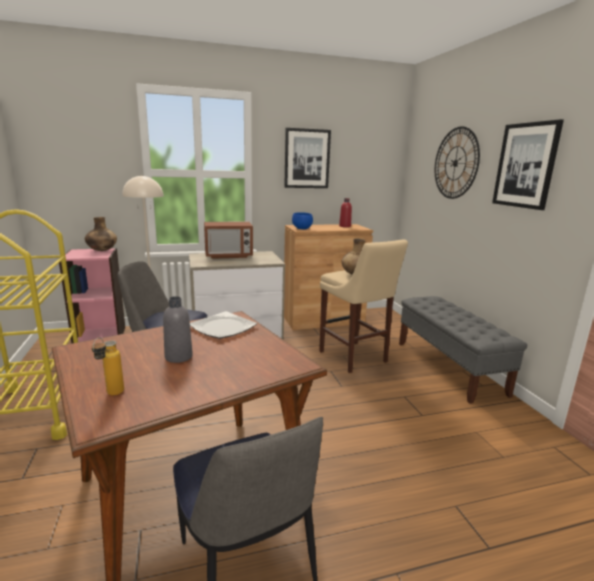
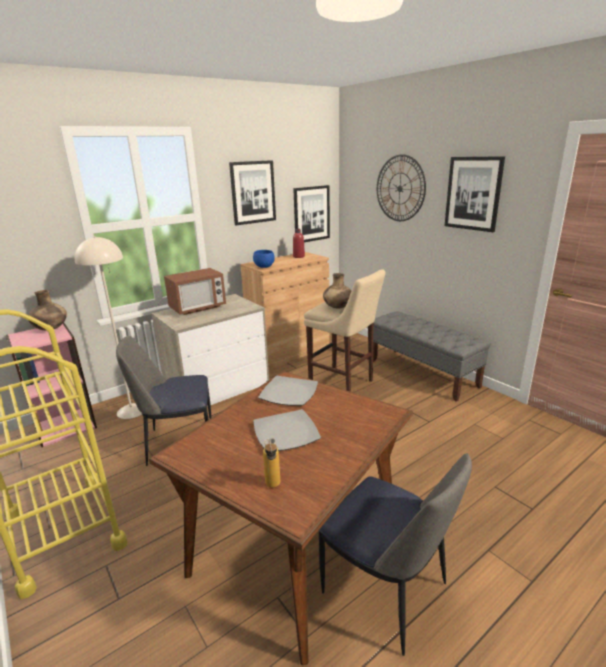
camera: 20 degrees left, 5 degrees up
grey bottle [163,296,193,363] -> plate [253,409,321,451]
none -> picture [293,185,330,242]

